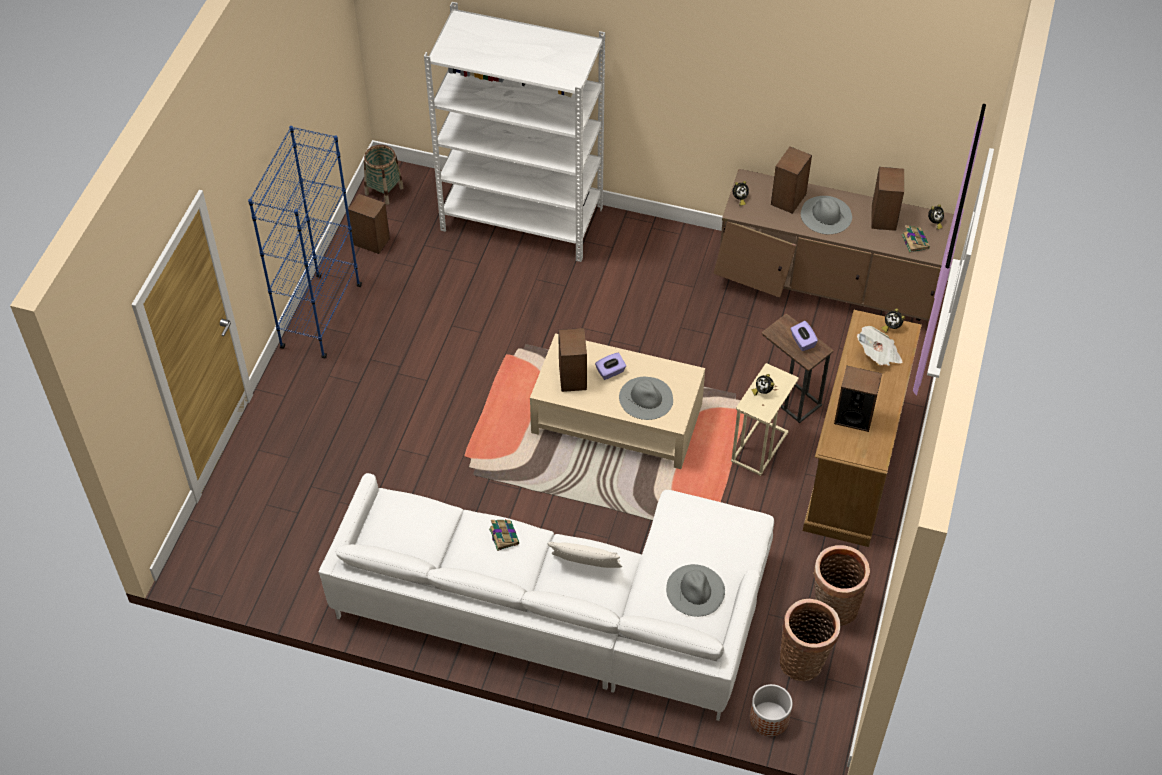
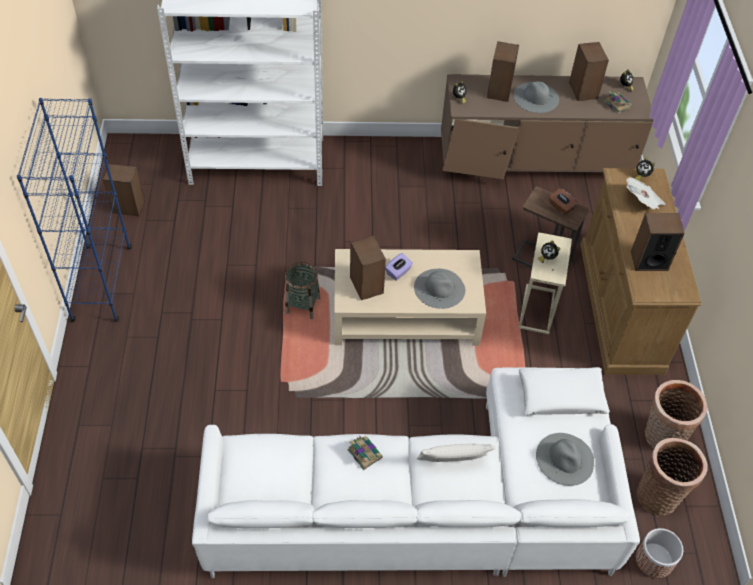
camera: 20 degrees left, 0 degrees up
basket [364,145,404,205] -> basket moved to [285,262,320,319]
purple tissue box [791,321,818,351] -> brown tissue box [549,188,578,215]
none -> white pillow [519,367,610,415]

